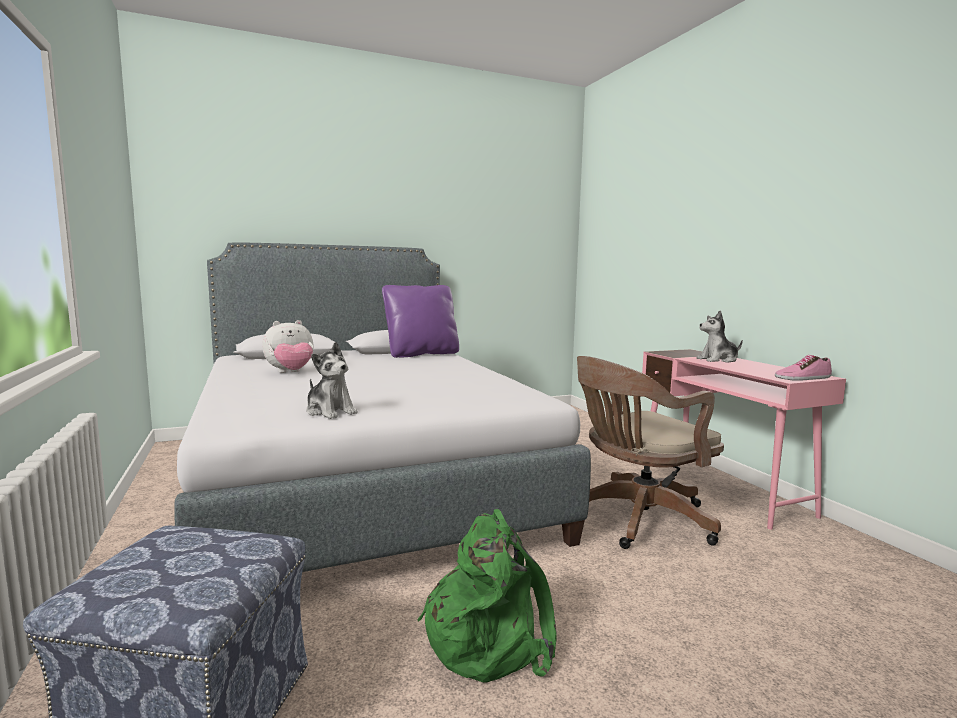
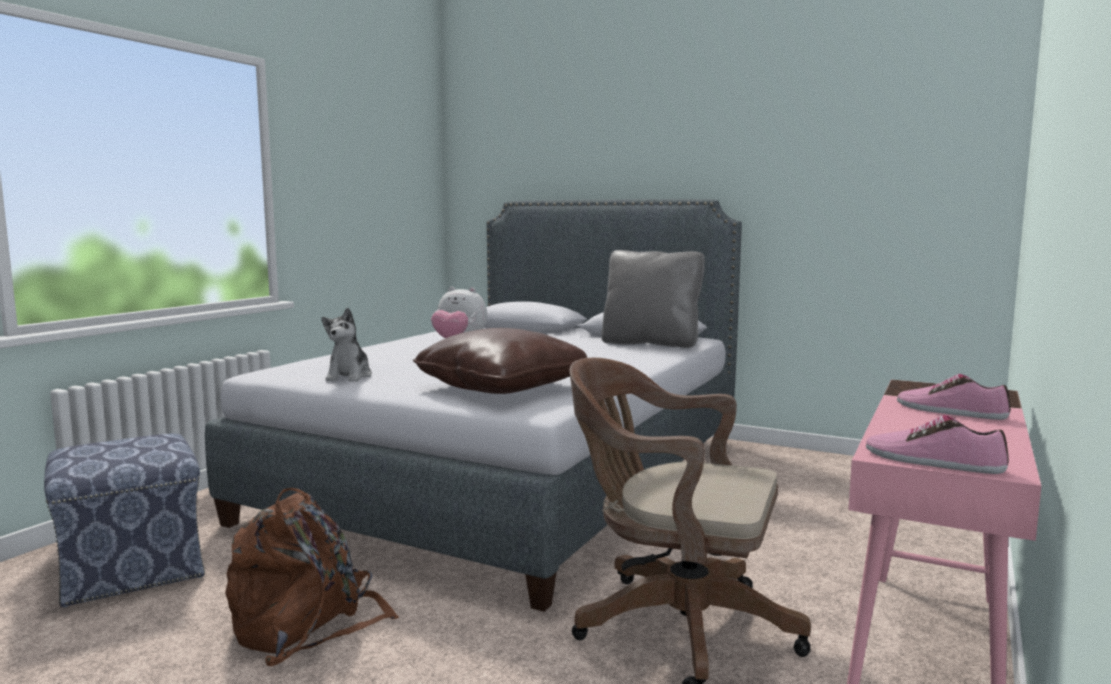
camera: 50 degrees right, 0 degrees up
purple pillow [382,285,459,358] -> grey pillow [601,250,705,348]
green backpack [417,509,557,682] -> brown backpack [225,488,399,667]
plush toy [697,310,743,363] -> shoe [897,374,1010,420]
none -> brown pillow [413,328,588,394]

